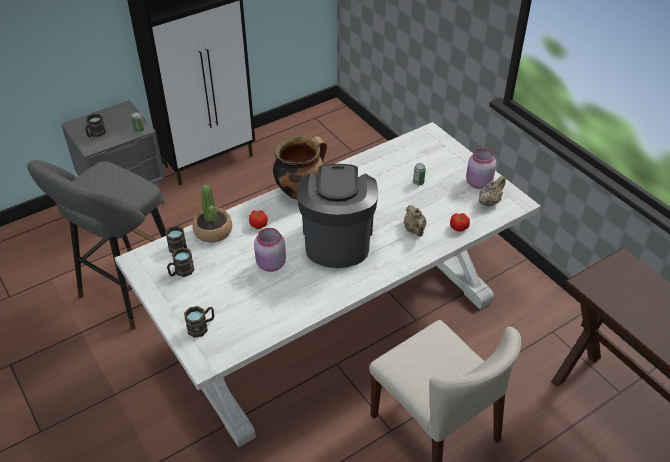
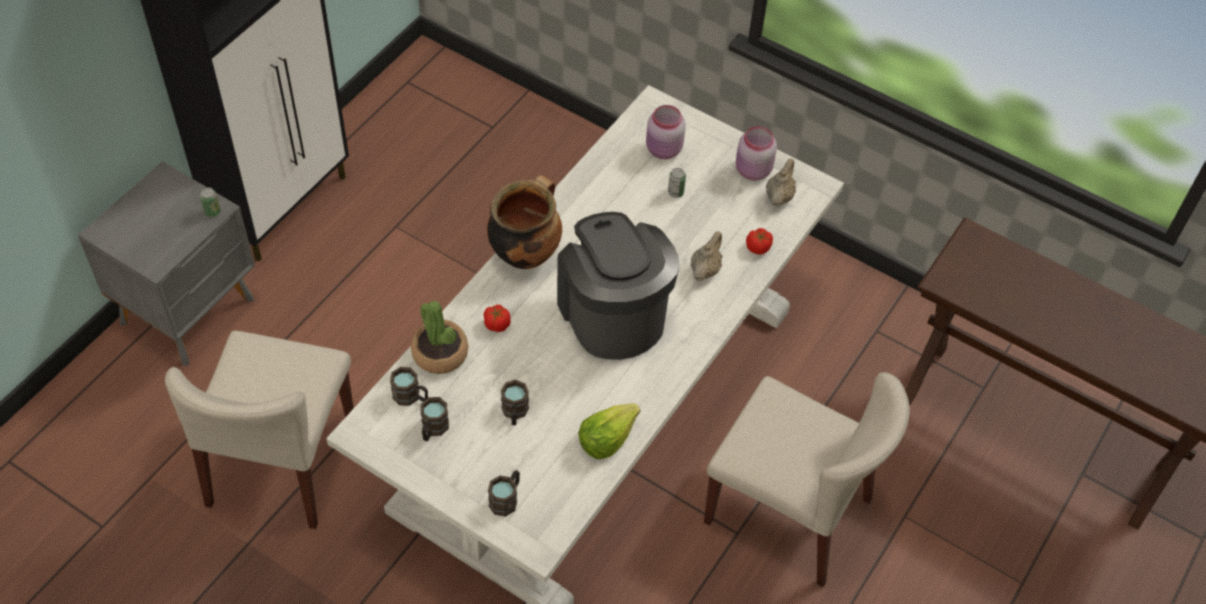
camera: 25 degrees left, 10 degrees up
grey stool [27,160,166,330] -> beige chair [165,331,354,529]
brown mug [85,114,106,137] -> brown mug moved to [501,380,529,425]
pink jar [254,228,286,272] -> pink jar moved to [646,105,686,159]
beige teapot [404,205,427,237] -> beige teapot turned 120 degrees counterclockwise [691,232,722,281]
none -> lettuce [578,403,640,459]

